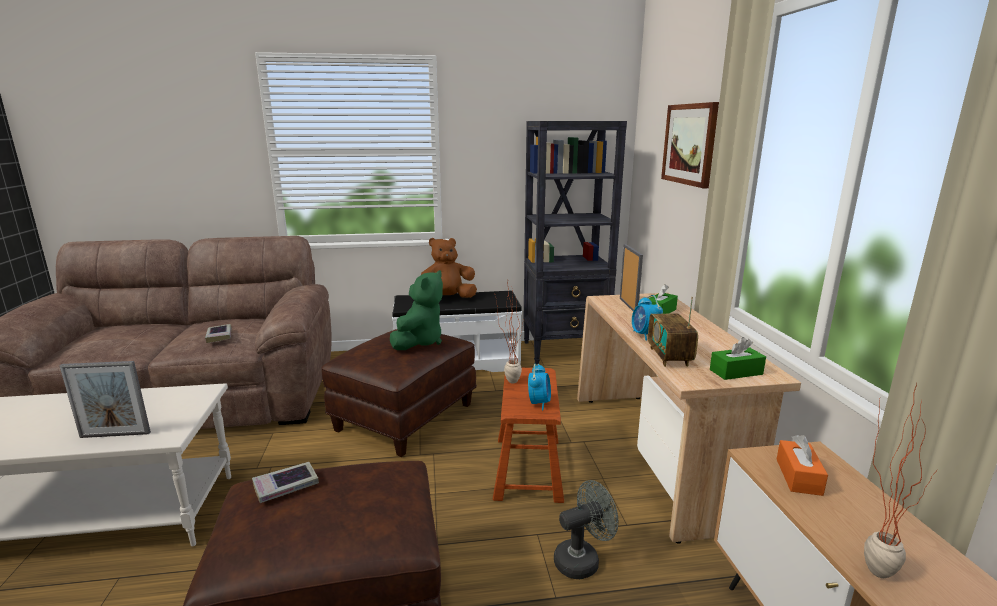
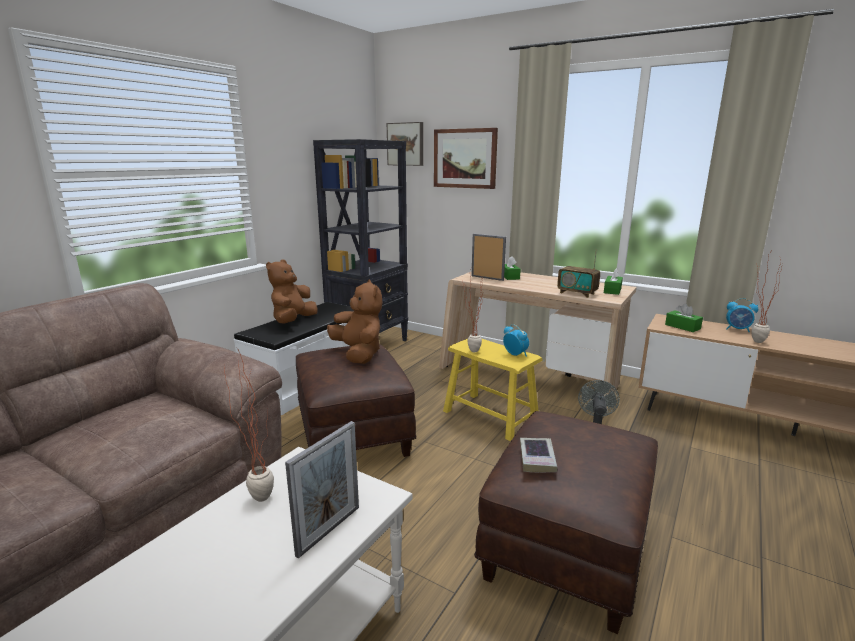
camera: 50 degrees left, 0 degrees up
book [205,324,232,343] -> none
green plush toy [390,270,443,350] -> brown plush toy [327,279,382,364]
brown stool [493,368,564,503] -> yellow stool [443,338,543,441]
alarm clock [632,295,663,341] -> alarm clock moved to [726,298,758,332]
orange tissue box [777,435,828,496] -> green tissue box [665,303,703,332]
none -> potted plant [224,347,274,502]
none -> picture [387,122,423,166]

